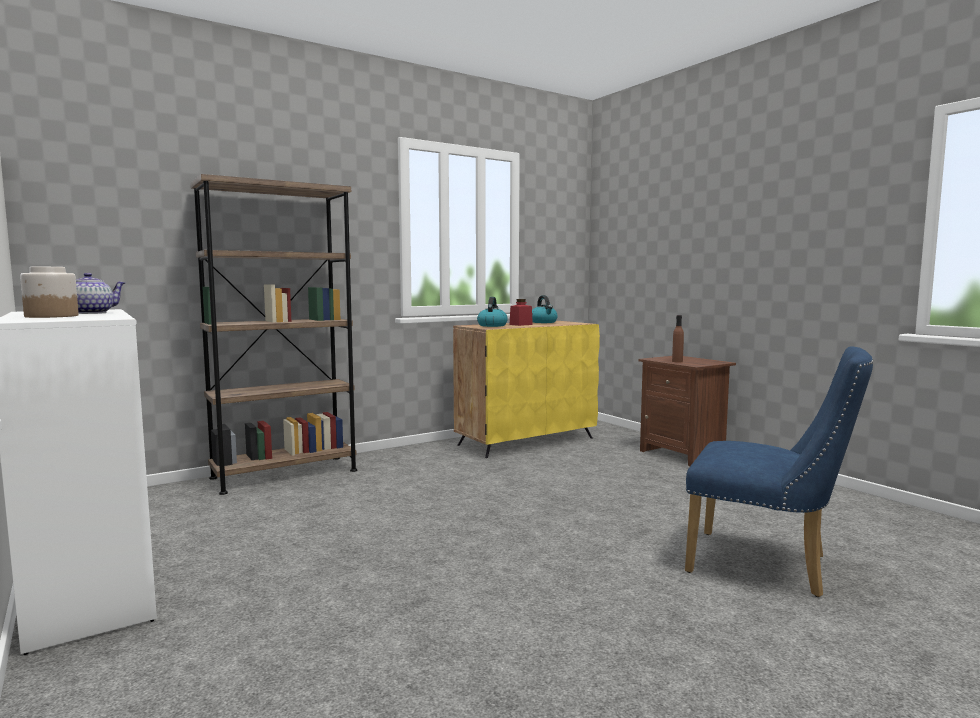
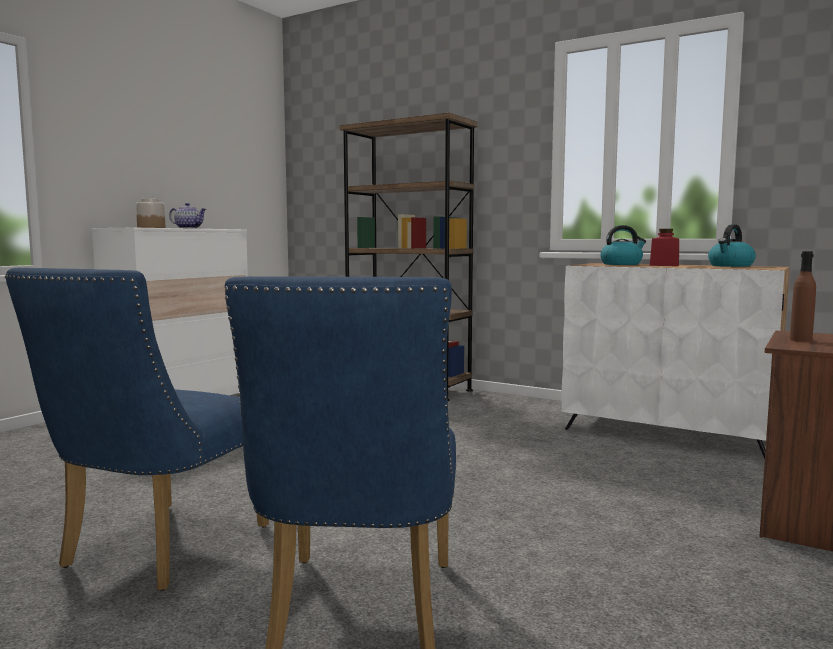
camera: 65 degrees right, 0 degrees up
yellow cabinet [453,321,600,458] -> white cabinet [562,263,789,459]
none -> blue chair [5,268,269,591]

